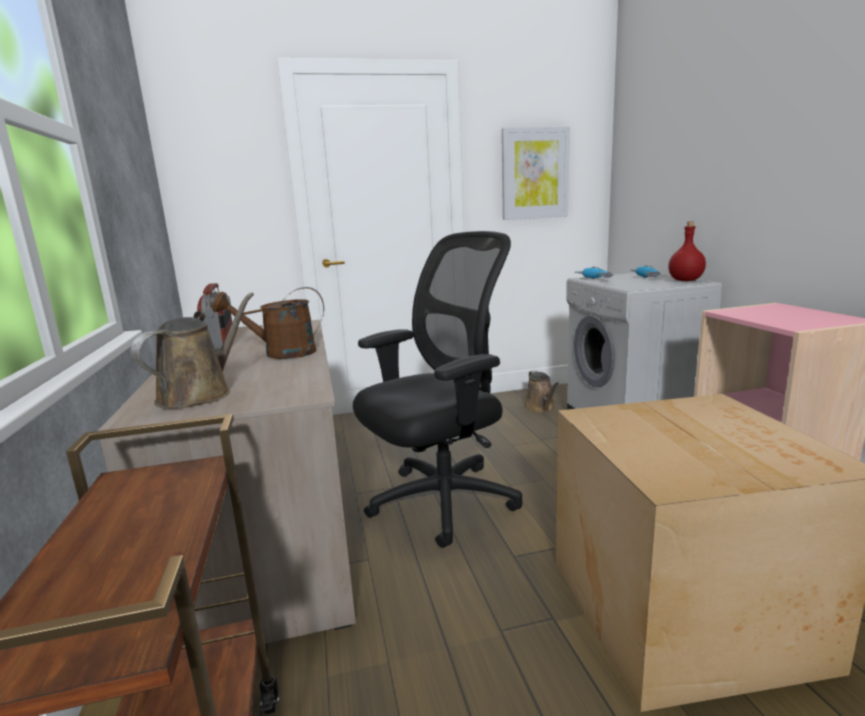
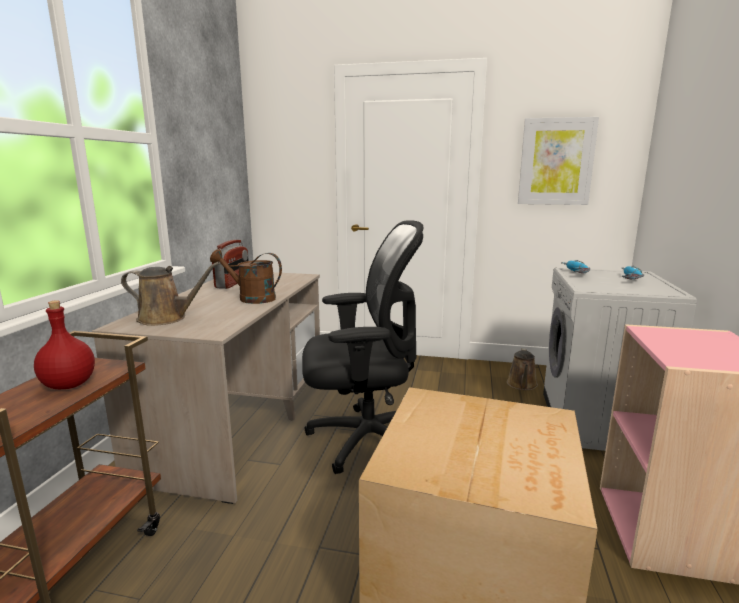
camera: 25 degrees right, 0 degrees up
brown watering can [131,292,254,409] -> brown watering can turned 45 degrees clockwise [121,262,220,326]
red bottle [668,221,706,281] -> red bottle moved to [34,300,95,389]

